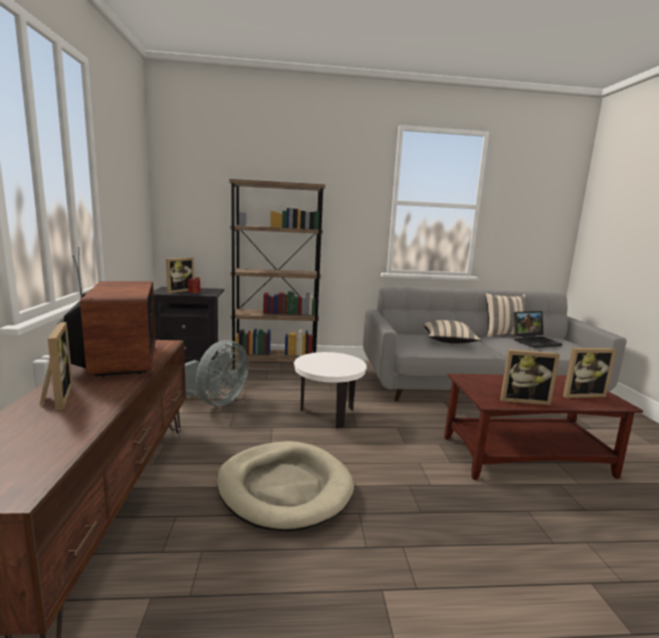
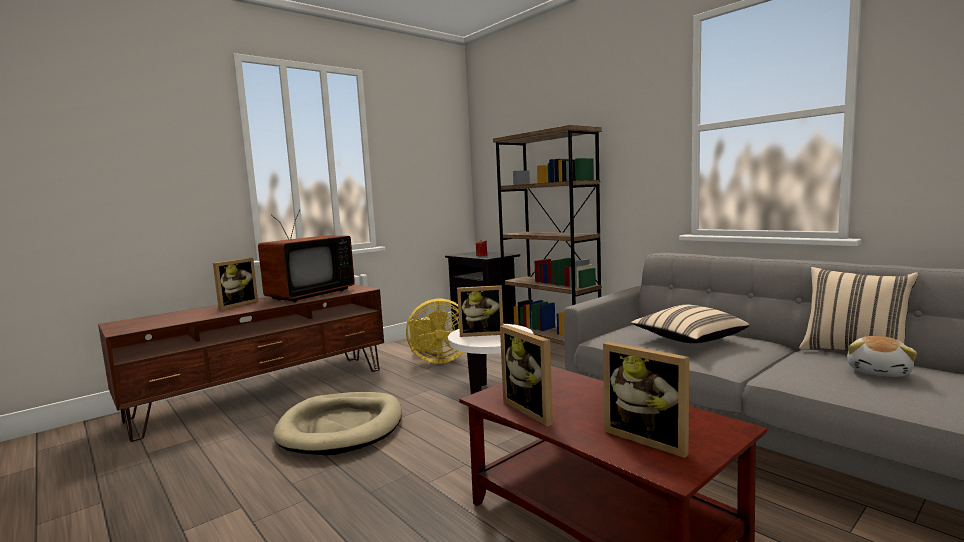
camera: 55 degrees right, 5 degrees down
picture frame [166,257,194,293] -> picture frame moved to [457,285,503,337]
grey fan [185,340,249,406] -> yellow fan [406,299,463,364]
laptop [514,311,562,348] -> plush toy [847,336,917,377]

